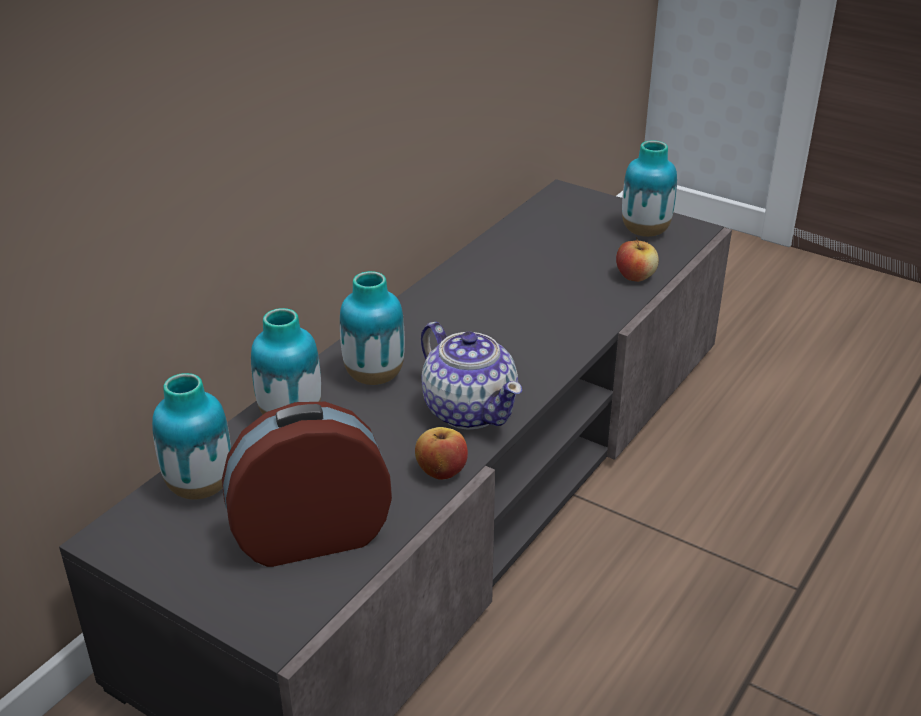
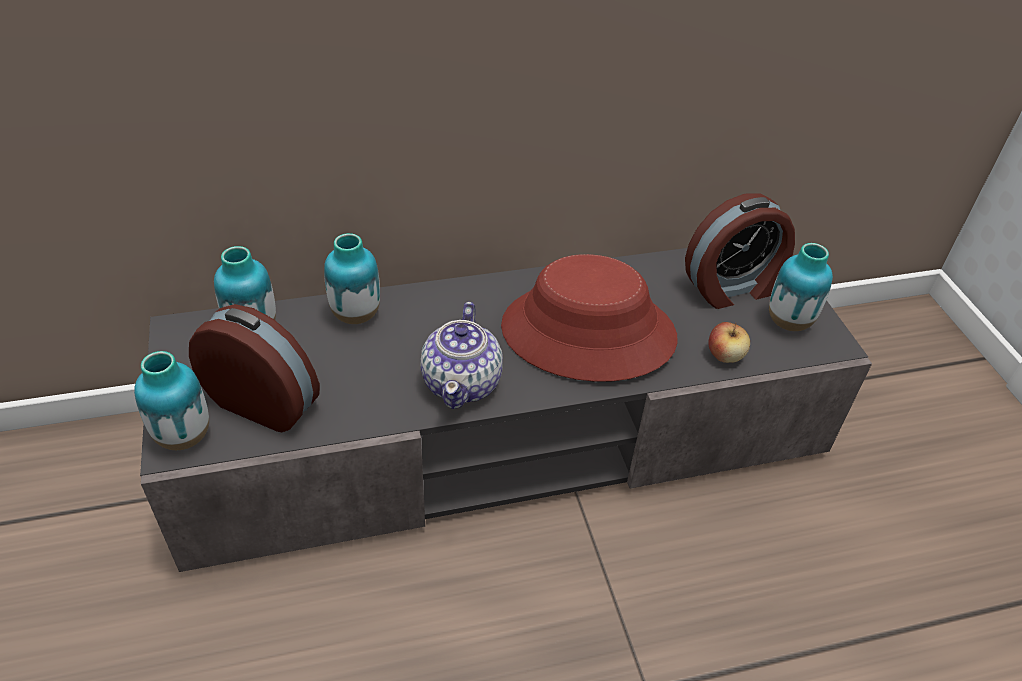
camera: 40 degrees right, 10 degrees up
vase [340,271,405,385] -> vase moved to [134,351,209,450]
apple [415,427,468,480] -> none
none -> red hat [501,254,678,382]
none -> alarm clock [685,193,795,309]

